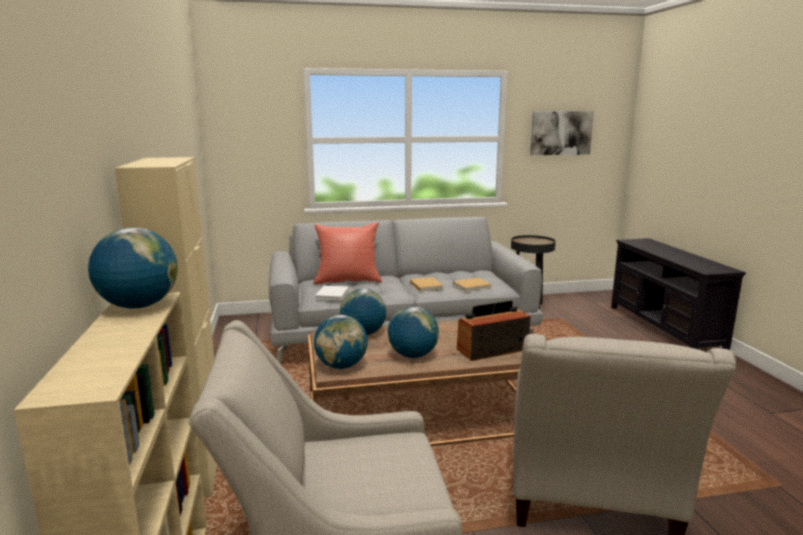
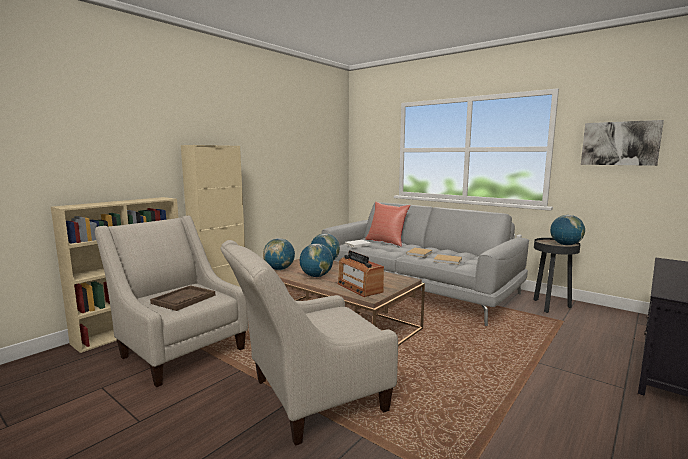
camera: 50 degrees right, 5 degrees down
globe [88,228,178,308] -> globe moved to [550,215,585,245]
radio [457,300,531,361] -> radio turned 150 degrees counterclockwise [338,250,384,297]
none -> brown tray [150,285,215,311]

